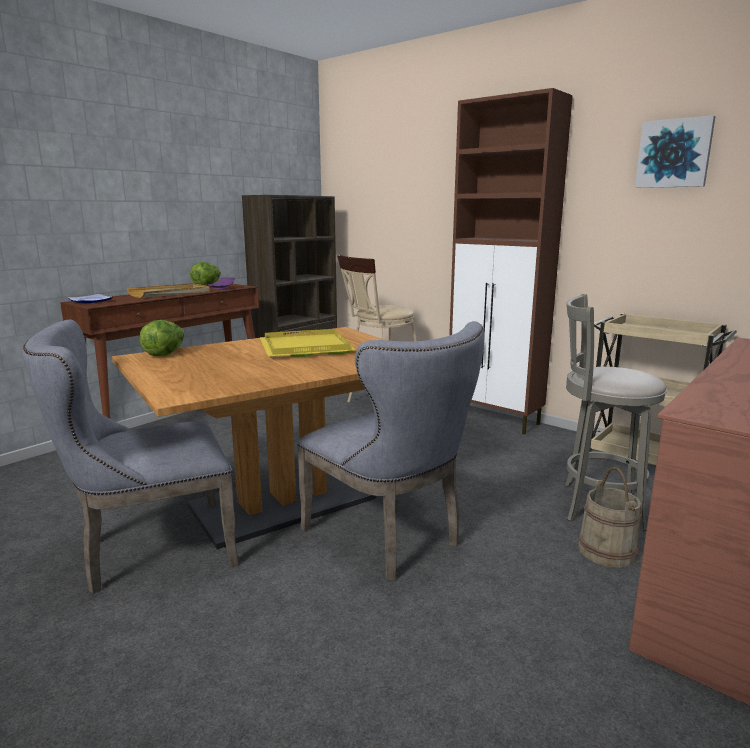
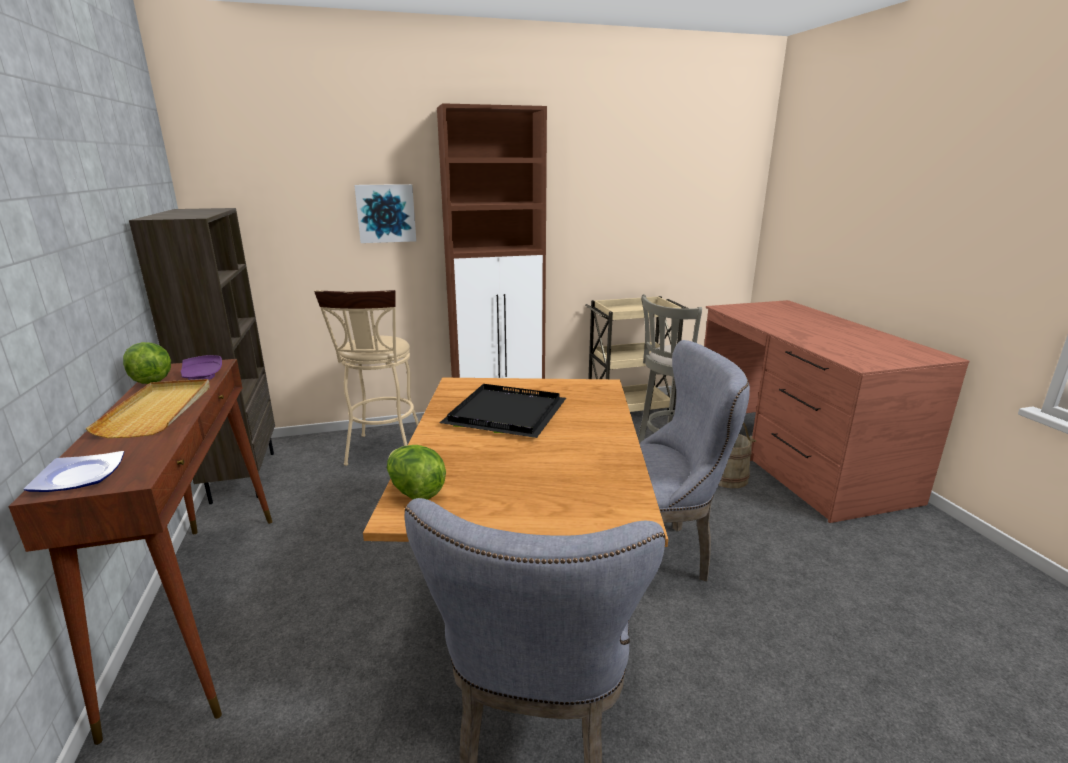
camera: 55 degrees left, 5 degrees up
yellow tray [260,329,356,357] -> black tray [439,384,566,438]
picture [635,115,715,188] -> picture moved to [354,184,416,243]

